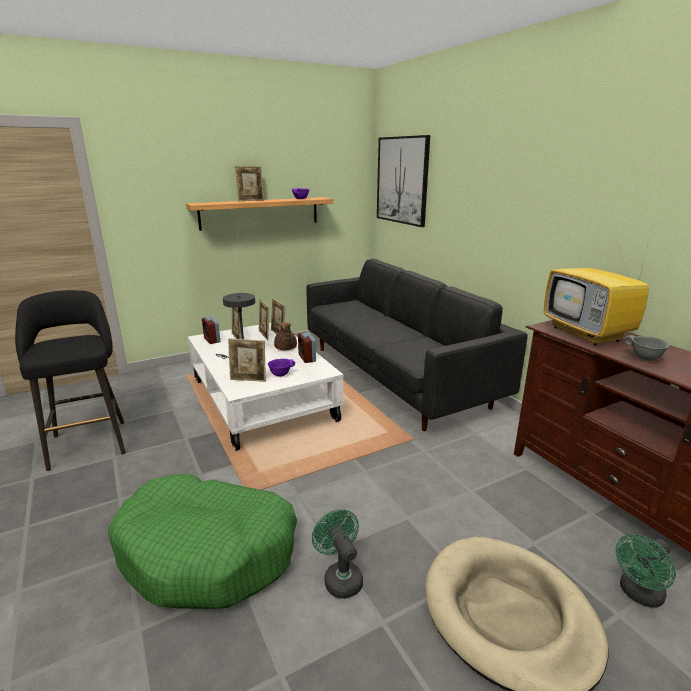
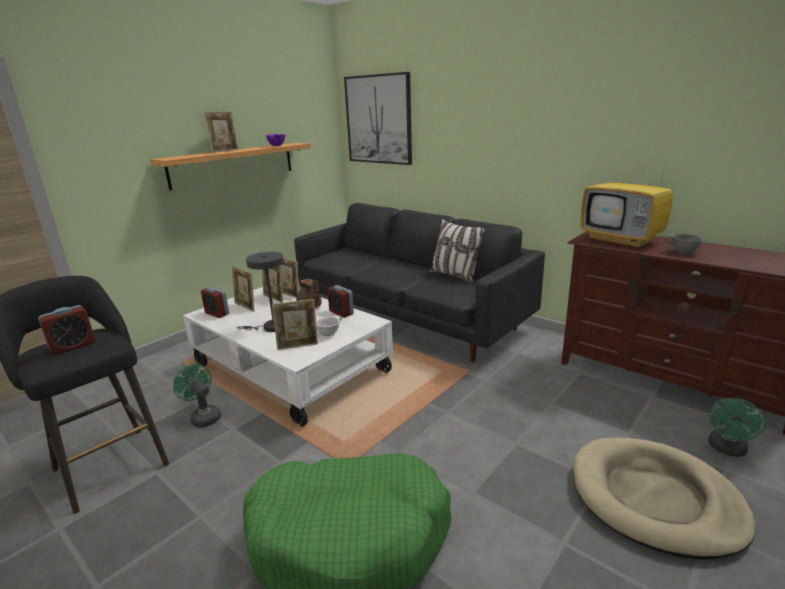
camera: 20 degrees left, 0 degrees up
purple bowl [268,359,295,377] -> white bowl [316,315,342,336]
green fan [312,509,363,599] -> green fan moved to [173,364,221,427]
none -> alarm clock [38,305,95,355]
none -> pillow [430,219,486,283]

